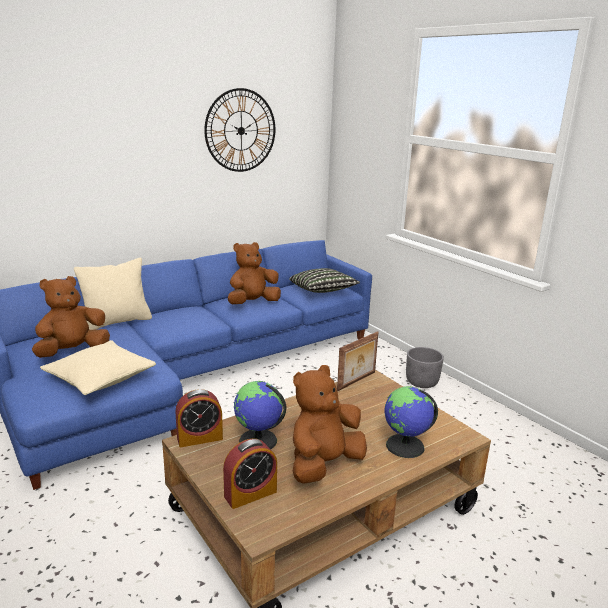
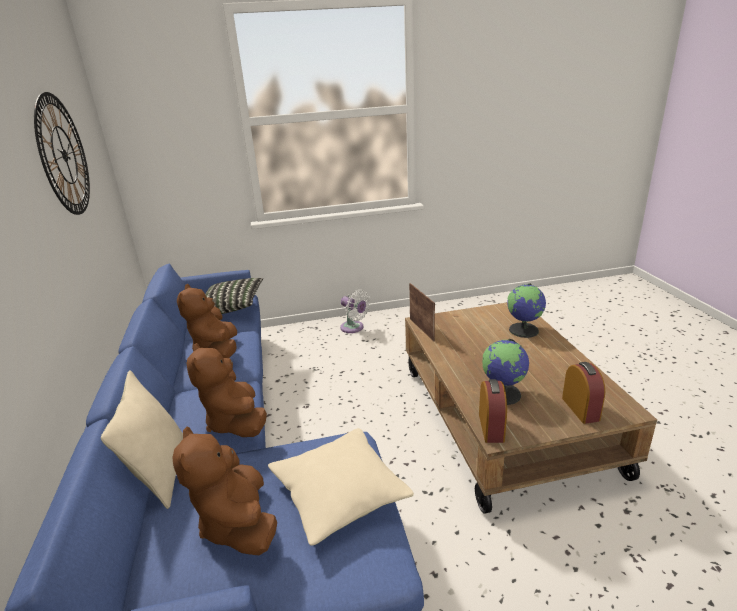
camera: 65 degrees left, 5 degrees up
brown plush toy [293,365,367,484] -> brown plush toy moved to [186,343,267,437]
grey planter [406,347,444,388] -> white fan [340,290,370,333]

